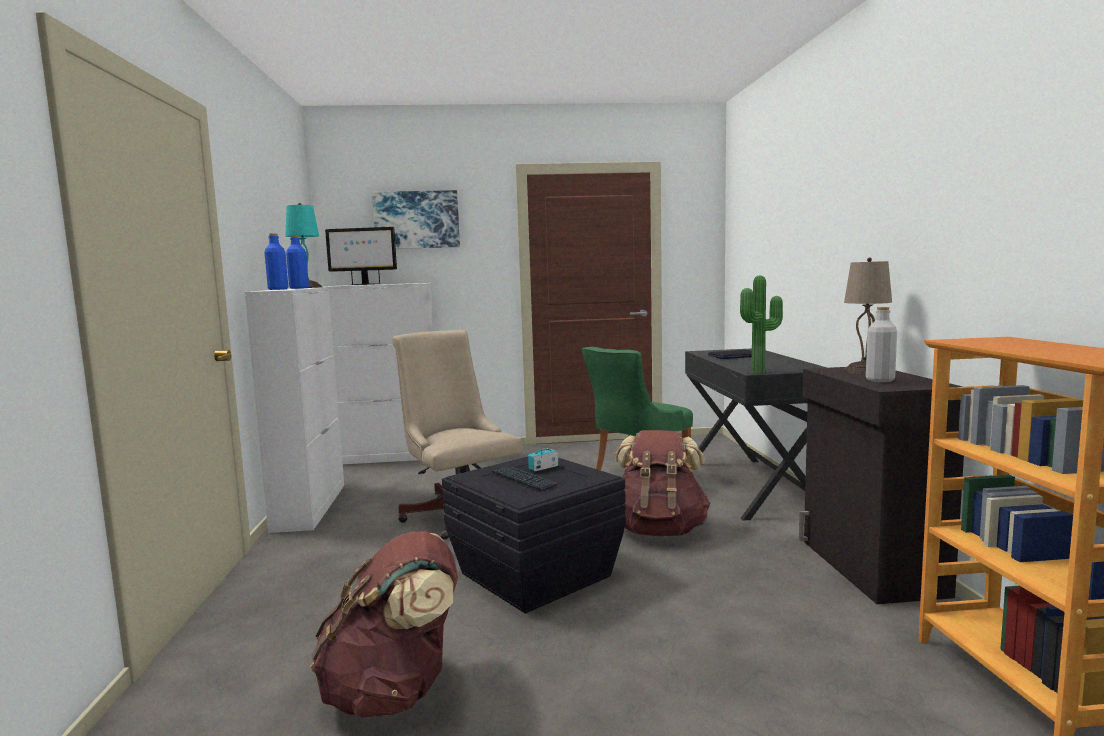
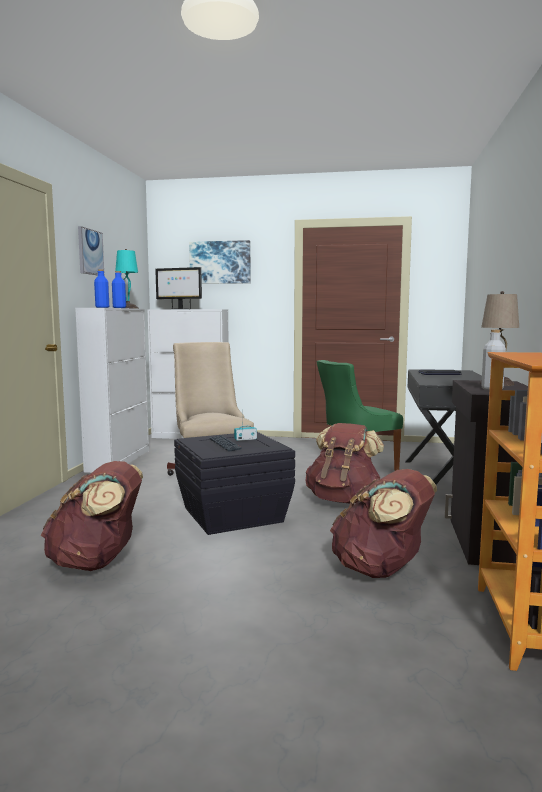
camera: 15 degrees right, 0 degrees up
potted plant [740,275,783,373] -> none
none -> picture [78,226,104,276]
none -> brown backpack [330,469,437,578]

